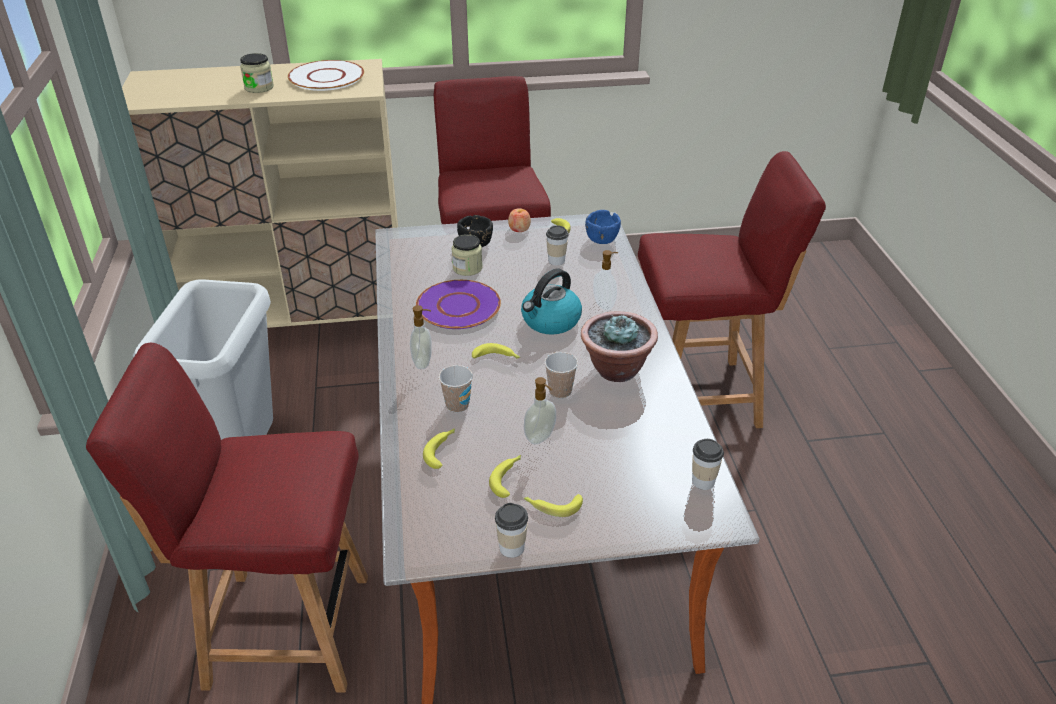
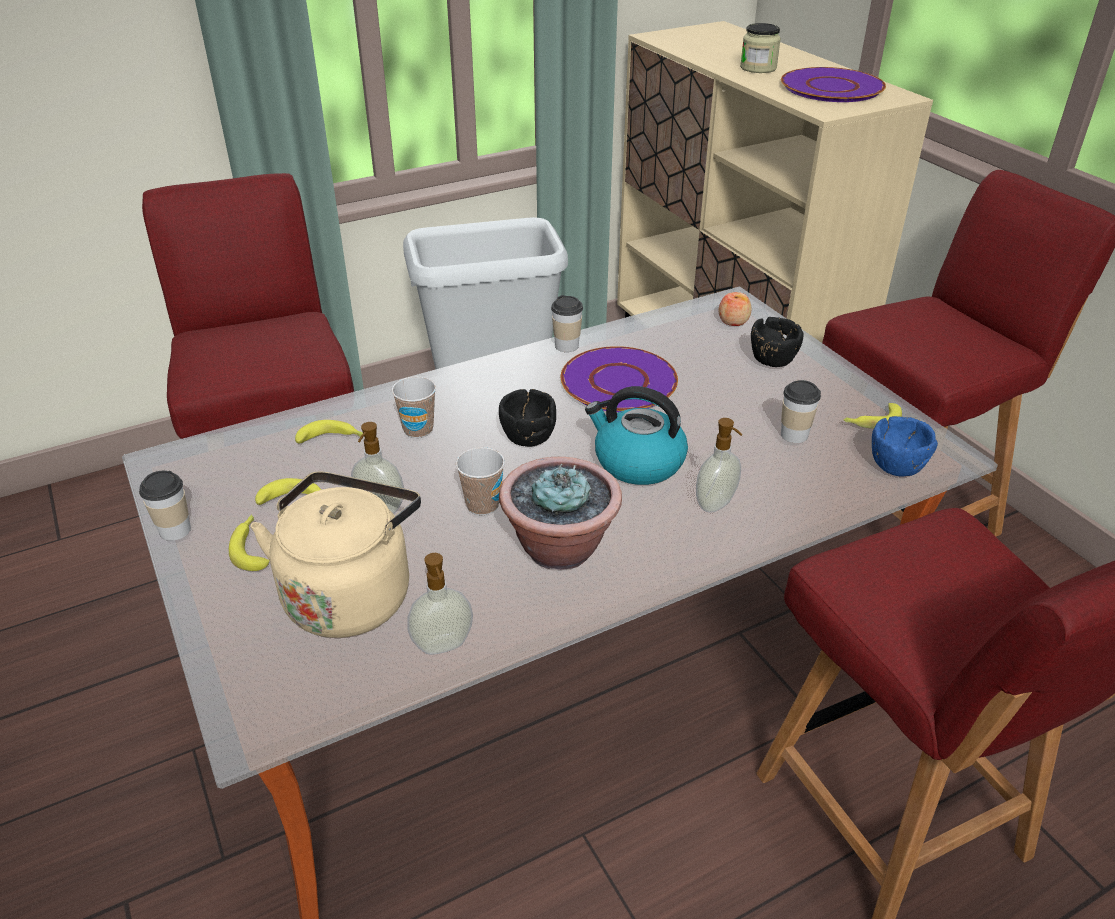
camera: 70 degrees right, 0 degrees up
white plate [288,60,364,91] -> purple plate [781,67,886,102]
soap dispenser [410,305,432,369] -> soap dispenser moved to [407,553,473,655]
jar [452,234,482,276] -> none
banana [472,343,520,359] -> black bowl [499,389,556,447]
apple [508,208,531,232] -> apple moved to [719,292,751,326]
cup [692,439,724,490] -> cup moved to [551,295,583,352]
none -> beige kettle [250,471,421,638]

